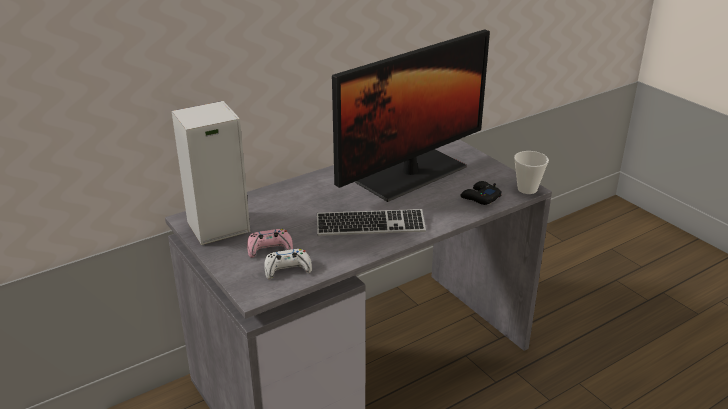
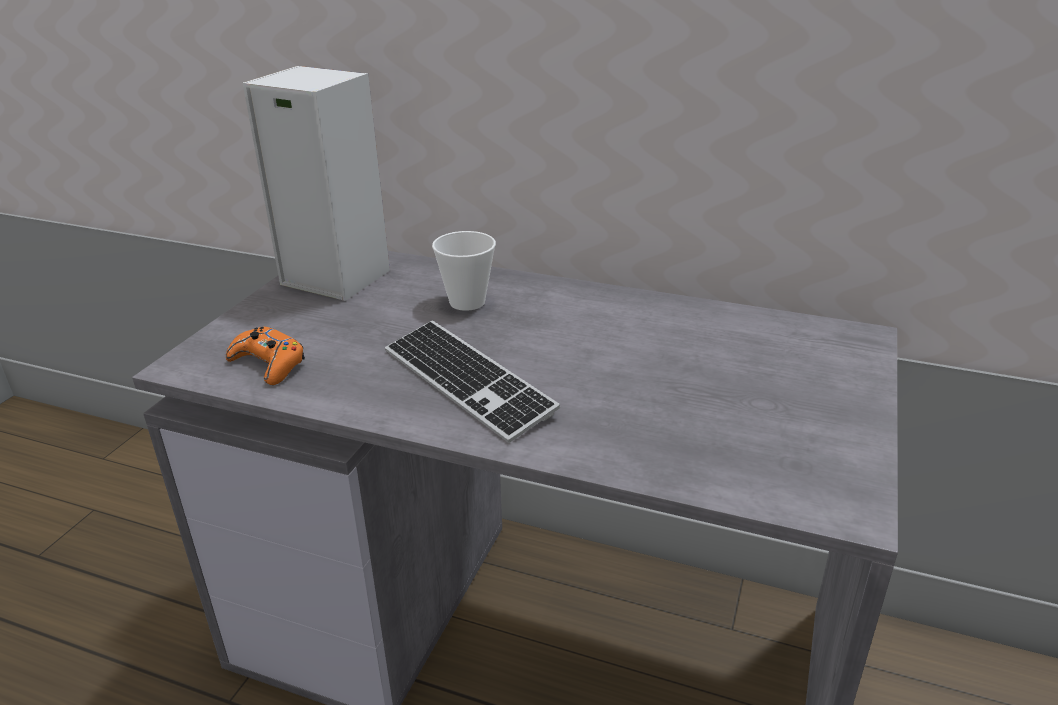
camera: 55 degrees right, 0 degrees up
pink game controller [247,229,293,258] -> none
white game controller [264,249,312,279] -> orange game controller [226,327,305,385]
monitor [332,29,490,202] -> none
black game controller [460,181,502,205] -> none
cup [514,151,549,194] -> cup moved to [432,231,496,311]

